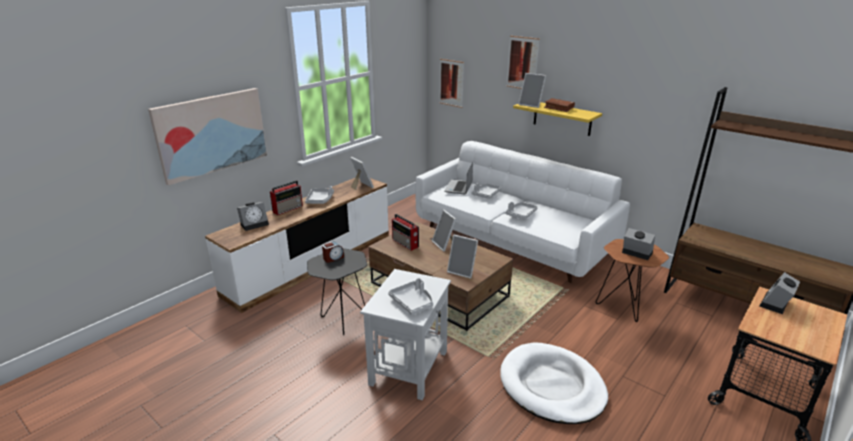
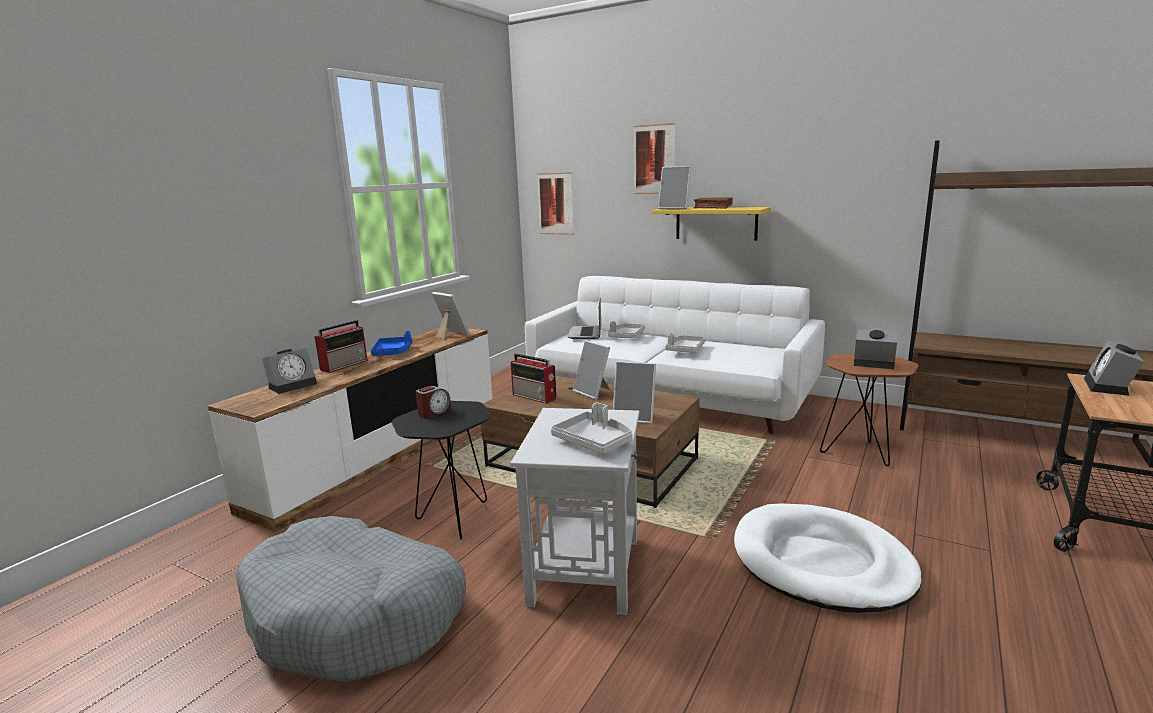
camera: 10 degrees left, 10 degrees down
picture [148,88,267,185] -> none
grey tray [305,186,334,204] -> blue tray [371,331,412,356]
none -> grey dog bed [236,516,466,682]

